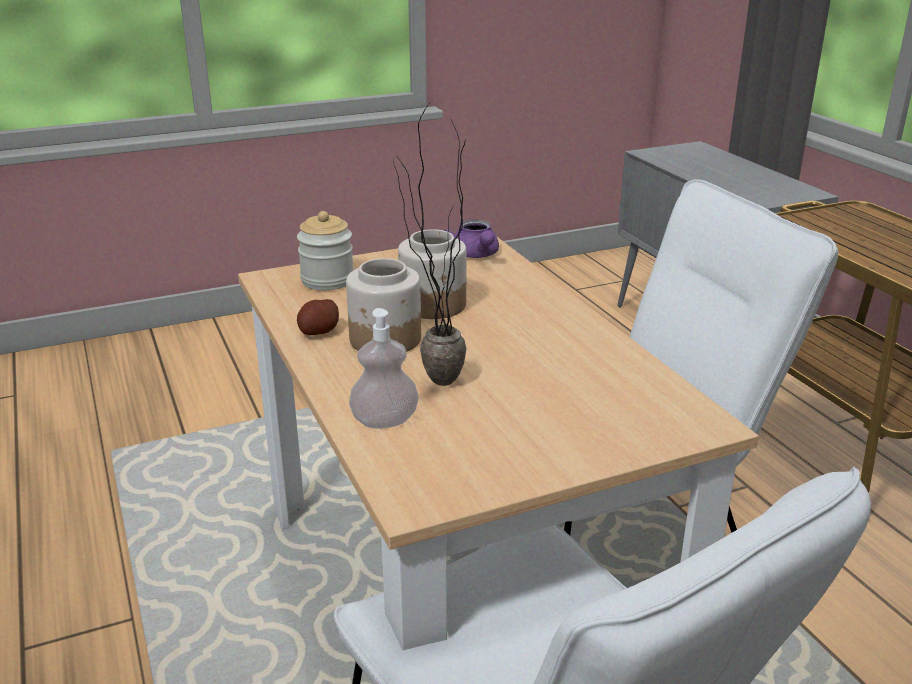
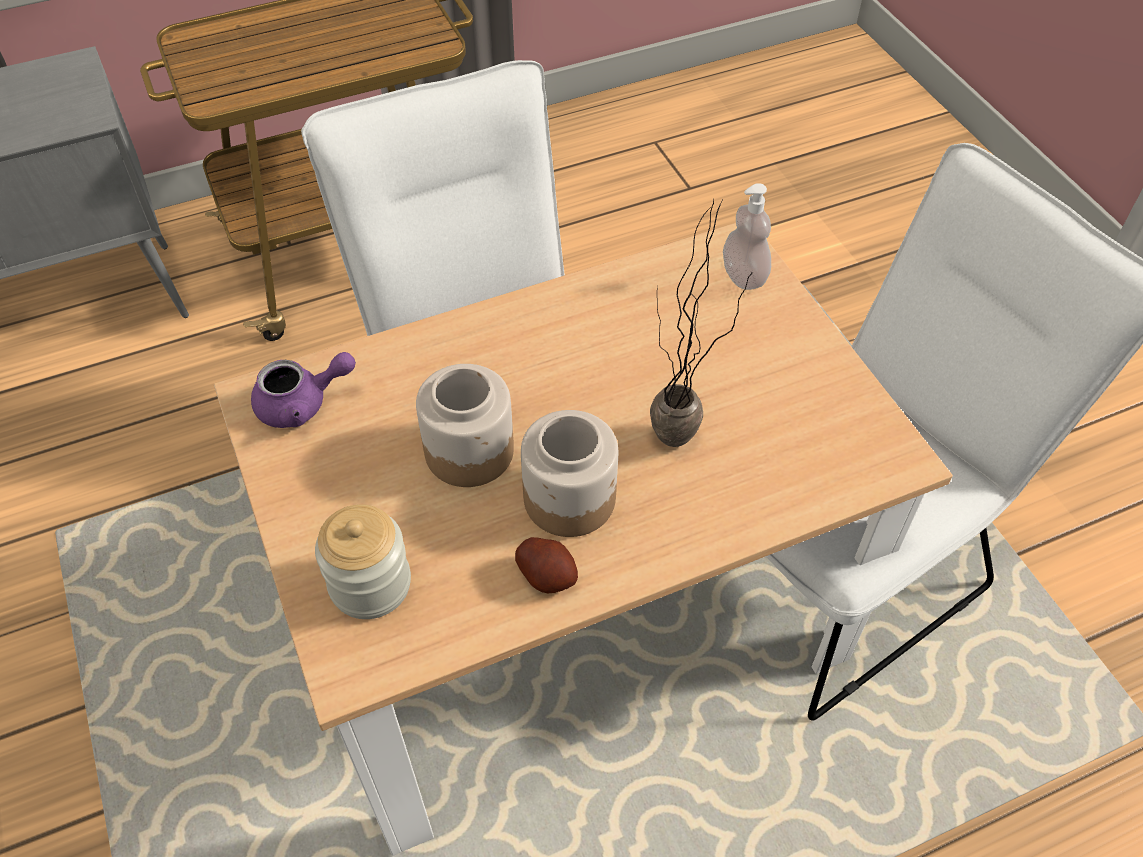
camera: 90 degrees left, 25 degrees up
soap dispenser [349,308,419,428] -> soap dispenser moved to [723,183,771,290]

